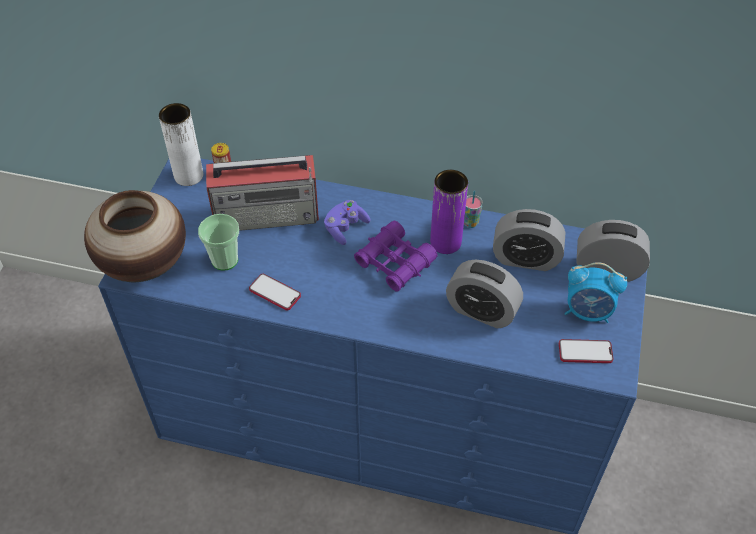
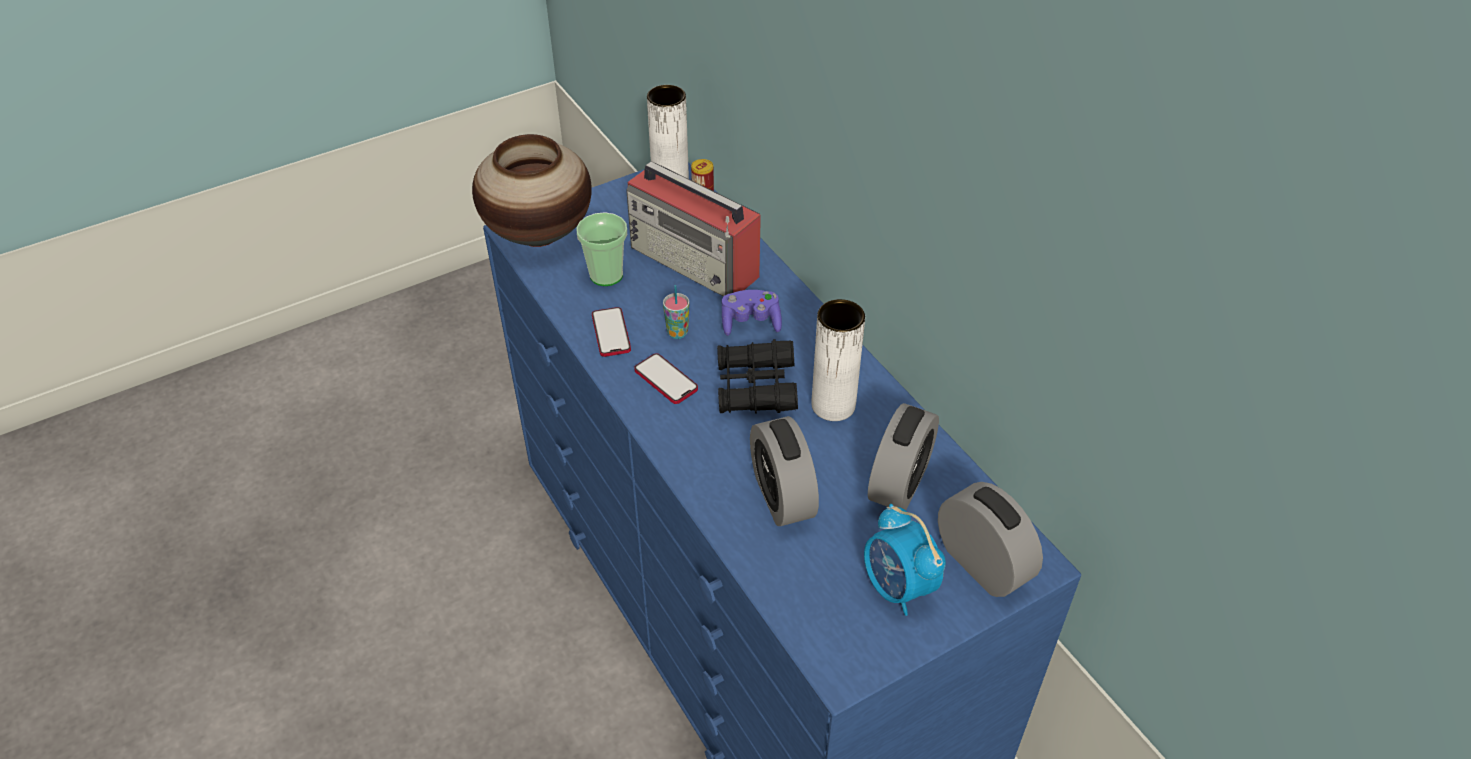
camera: 45 degrees right, 5 degrees down
purple binoculars [354,221,437,292] -> black binoculars [717,339,798,414]
purple vase [430,170,468,254] -> white vase [812,299,865,421]
cup [464,191,483,228] -> cup moved to [663,285,690,339]
alarm clock [493,209,565,271] -> alarm clock turned 120 degrees counterclockwise [868,403,939,511]
phone [559,339,614,363] -> phone moved to [634,353,698,404]

